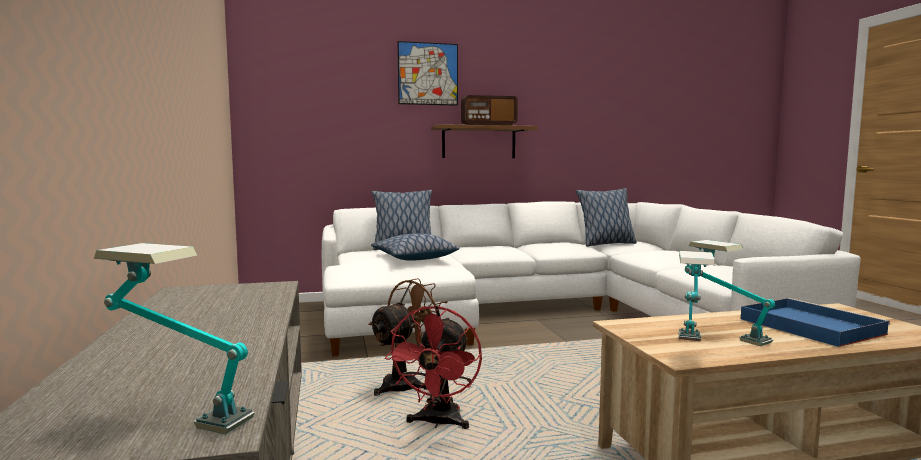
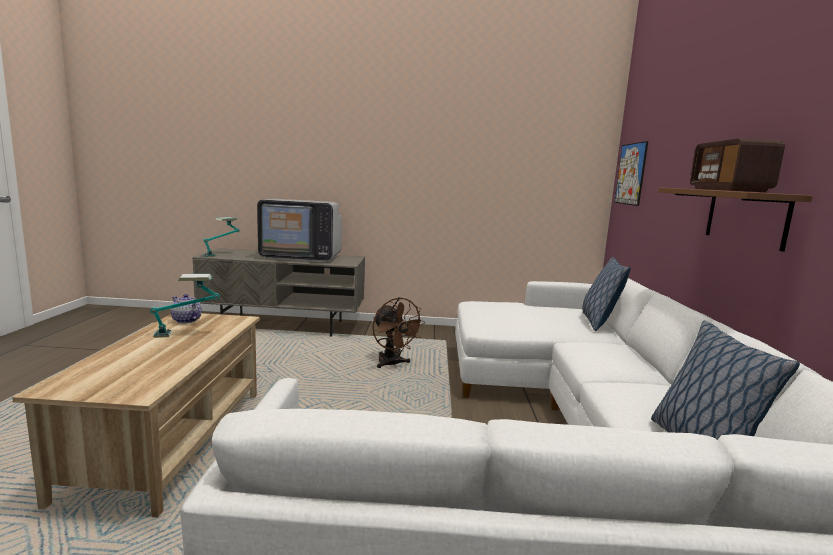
camera: 105 degrees right, 5 degrees up
pillow [371,233,460,261] -> none
red fan [385,305,482,429] -> none
picture [398,41,458,106] -> picture moved to [614,141,648,206]
table lamp [679,251,715,341] -> teapot [171,294,202,323]
blue tray [741,298,890,347] -> none
none -> television [257,199,342,263]

